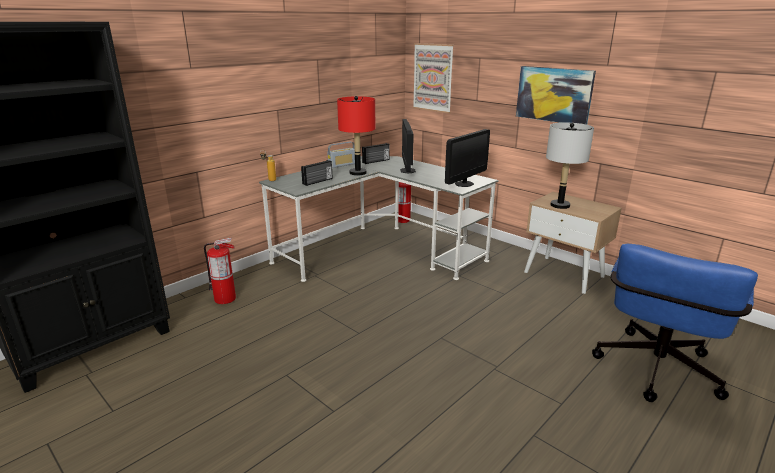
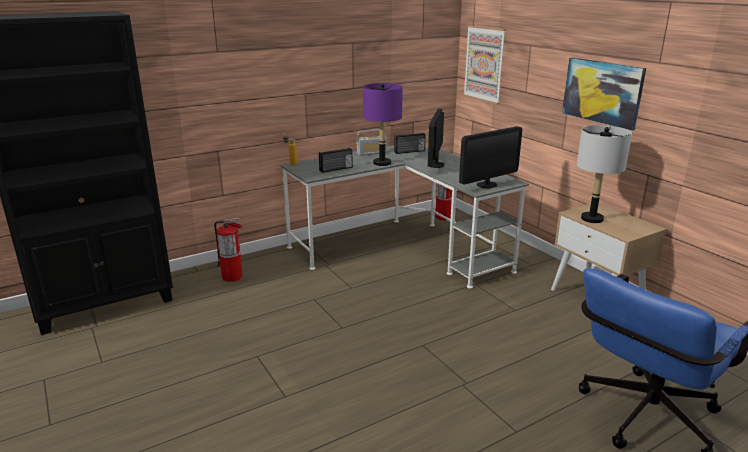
camera: 15 degrees right, 0 degrees up
red table lamp [337,96,375,176] -> purple table lamp [363,83,403,166]

